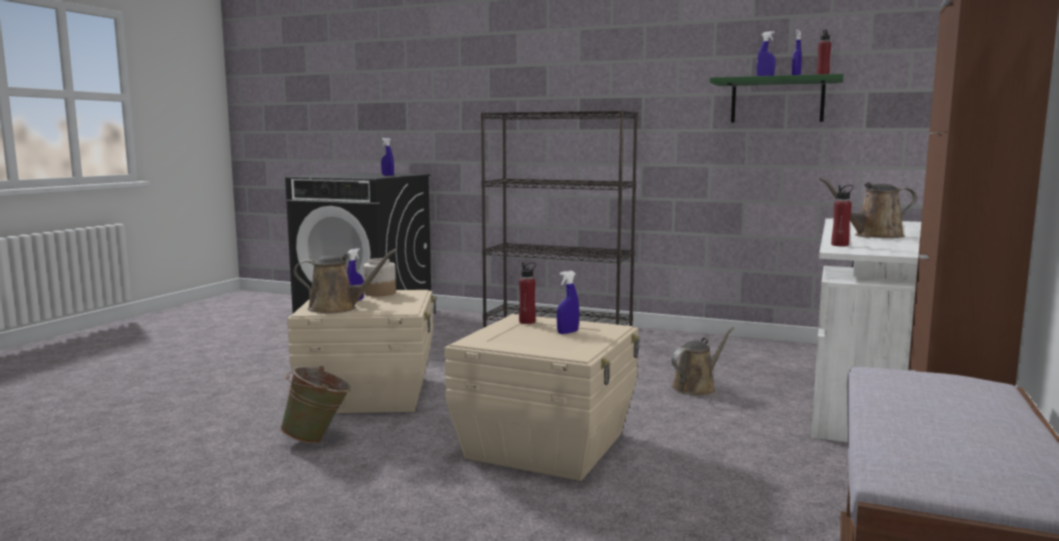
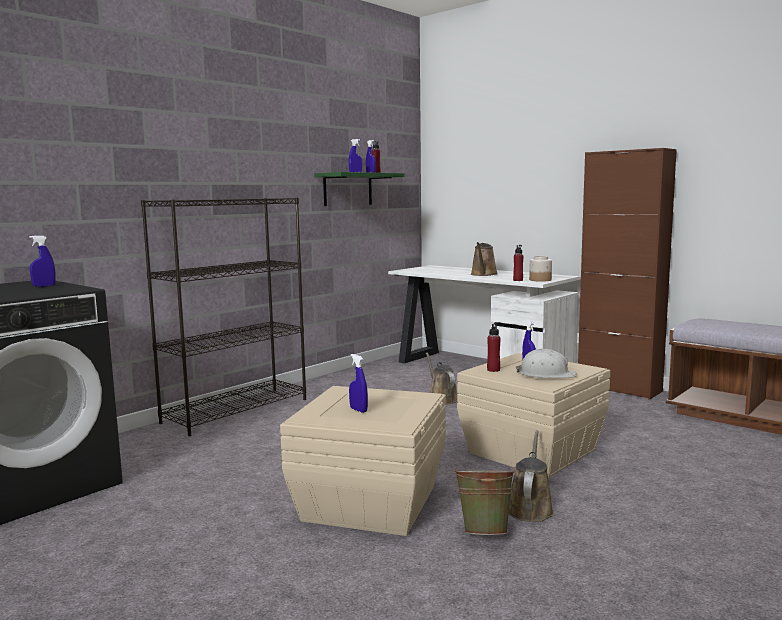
camera: 70 degrees left, 0 degrees up
brown watering can [294,249,397,314] -> brown watering can moved to [509,430,554,522]
jar [363,258,396,296] -> jar moved to [529,256,552,282]
none -> white hard hat [515,349,577,378]

